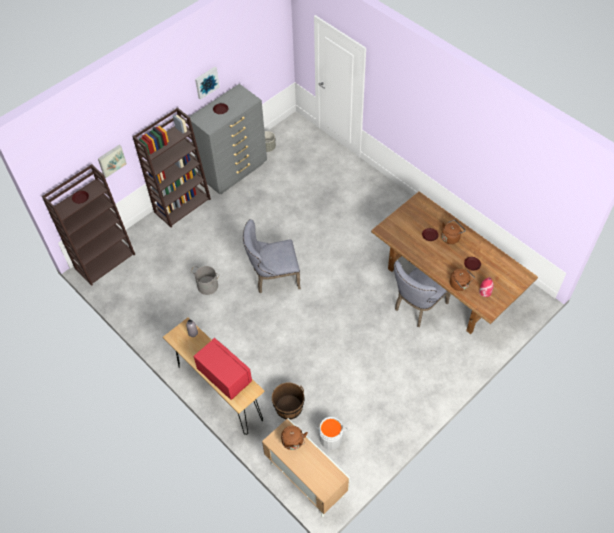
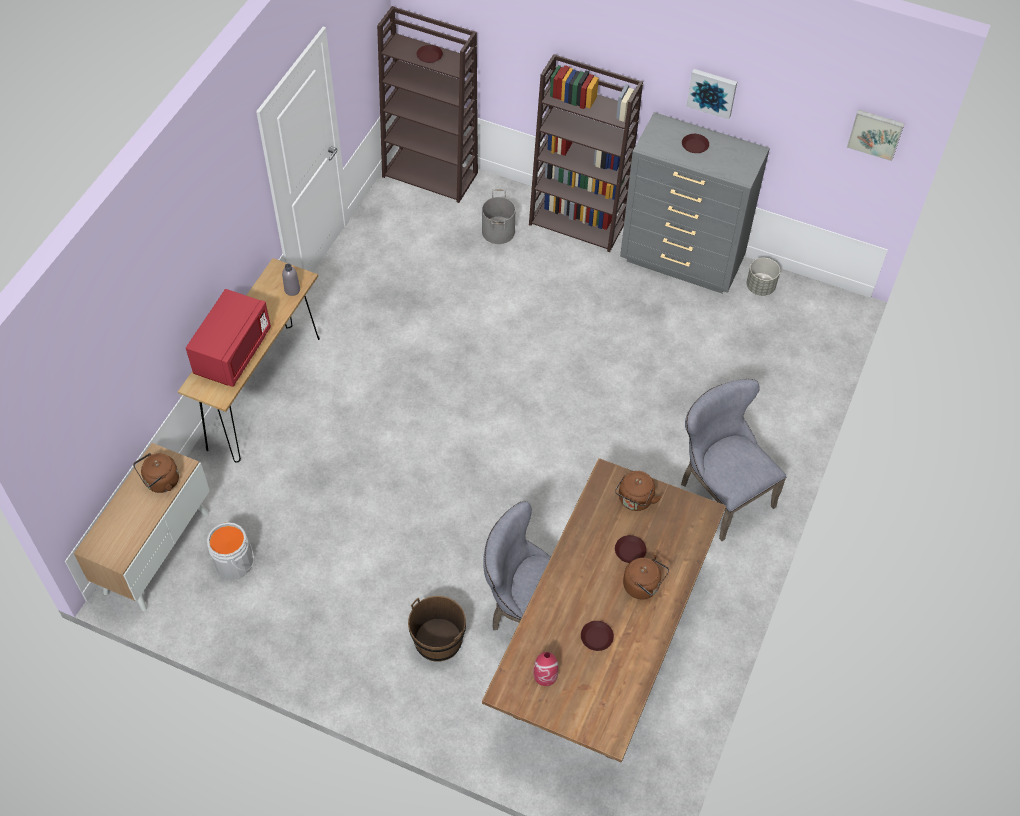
camera: 65 degrees right, 0 degrees up
picture [98,145,127,178] -> picture moved to [847,110,905,161]
grey bucket [191,266,220,295] -> grey bucket moved to [482,189,515,244]
grey chair [243,219,301,293] -> grey chair moved to [681,379,787,541]
brown bucket [272,382,305,420] -> brown bucket moved to [408,596,466,662]
brown kettle [450,269,475,291] -> brown kettle moved to [615,471,661,511]

